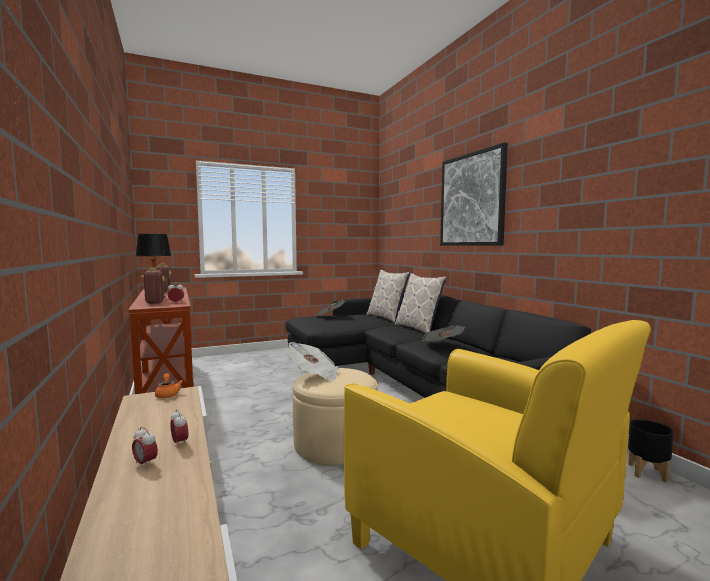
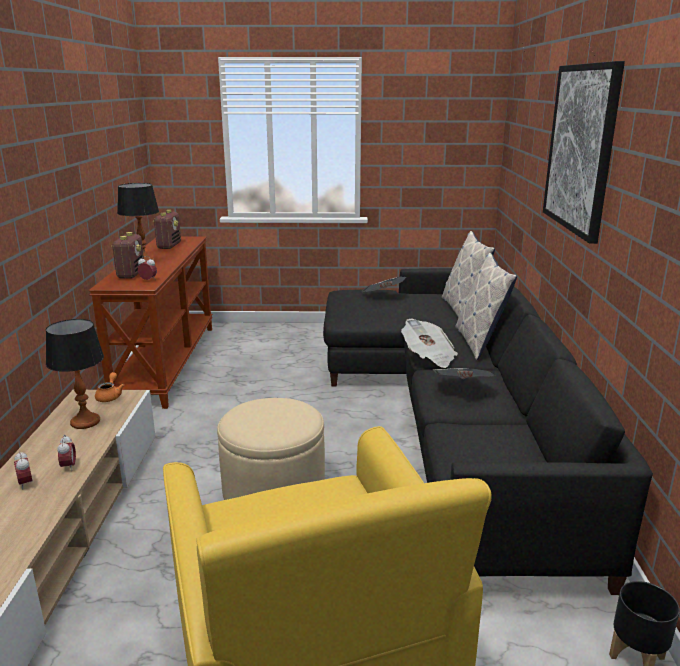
camera: 25 degrees right, 15 degrees up
newspaper [287,342,339,381] -> newspaper moved to [401,319,458,368]
none -> table lamp [46,319,104,429]

